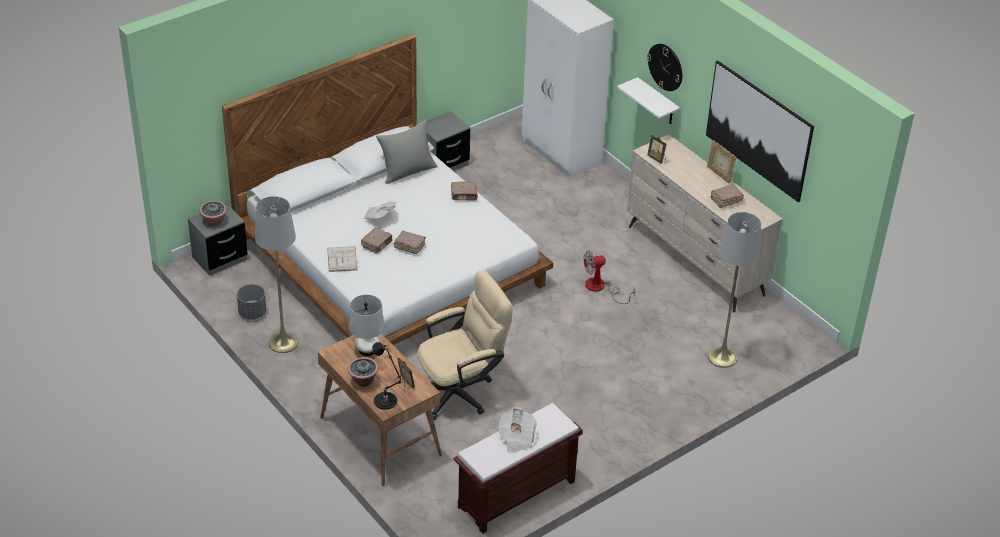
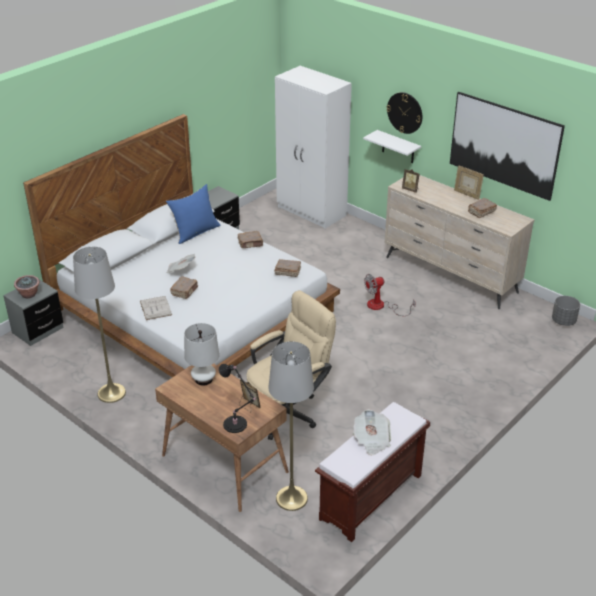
camera: 10 degrees left, 5 degrees down
grey planter [237,284,266,319] -> grey planter moved to [552,296,580,326]
potted plant [348,357,378,387] -> none
grey pillow [376,119,438,184] -> blue pillow [166,184,221,244]
brown book [394,231,426,254] -> brown book moved to [274,259,301,277]
grey floor lamp [708,212,761,368] -> grey floor lamp moved to [268,341,314,511]

